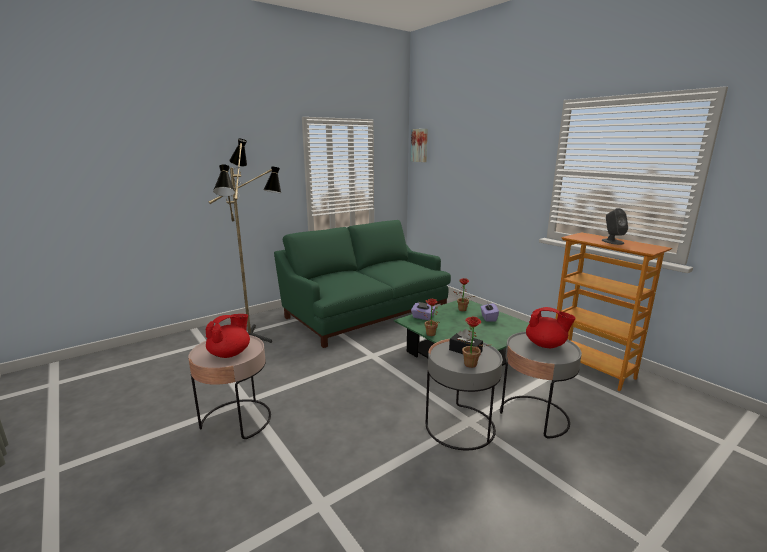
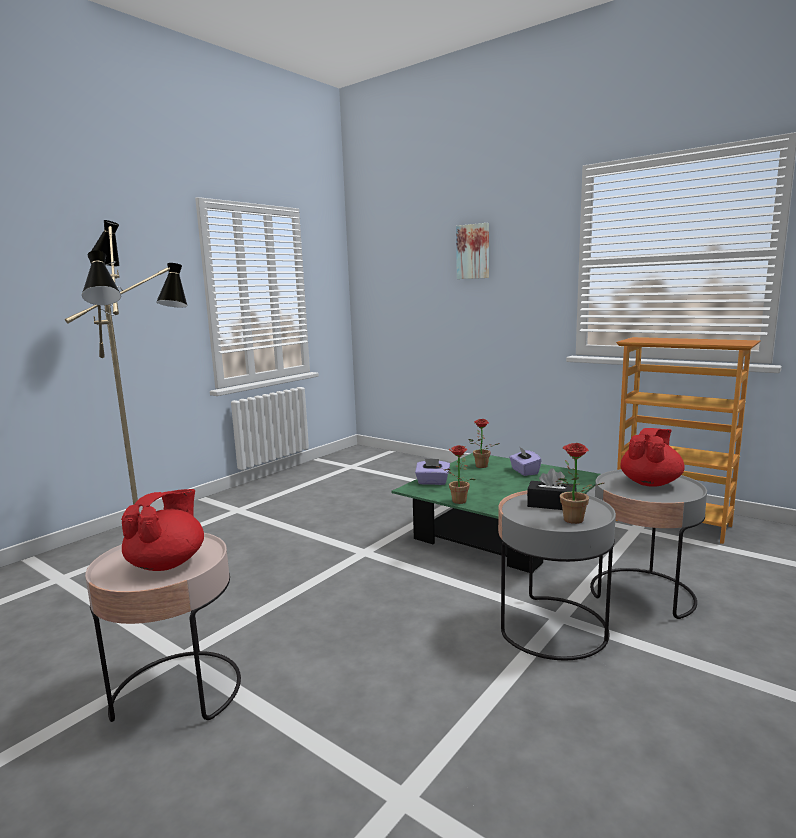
camera: 15 degrees left, 5 degrees down
green sofa [274,220,451,348] -> none
picture [411,129,428,162] -> picture moved to [456,223,489,279]
red teapot [526,307,576,348] -> red teapot turned 60 degrees counterclockwise [620,428,685,487]
grey speaker [601,208,628,245] -> none

